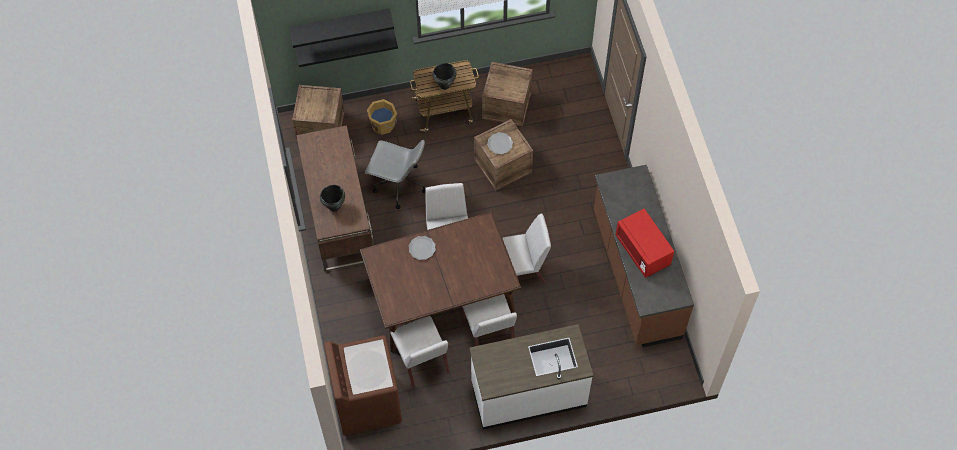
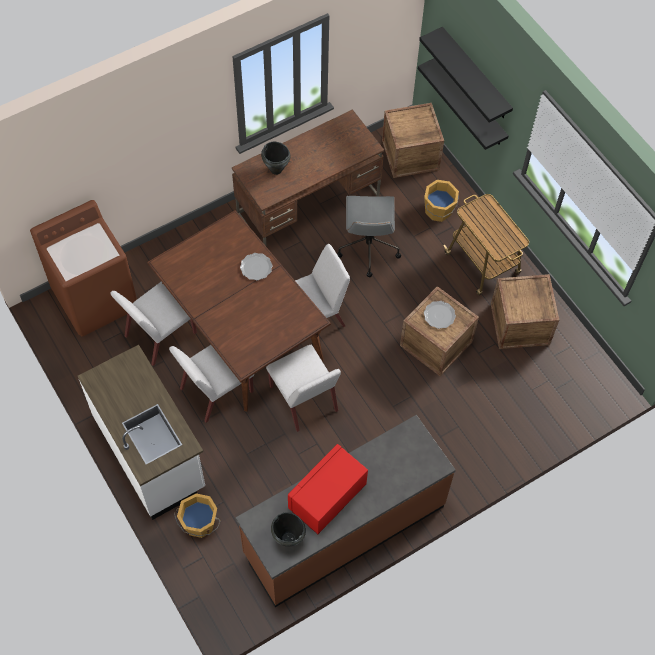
camera: 70 degrees right, 0 degrees up
black cooking pot [432,63,456,90] -> black cooking pot moved to [271,512,306,547]
none -> orange bucket [174,493,220,538]

